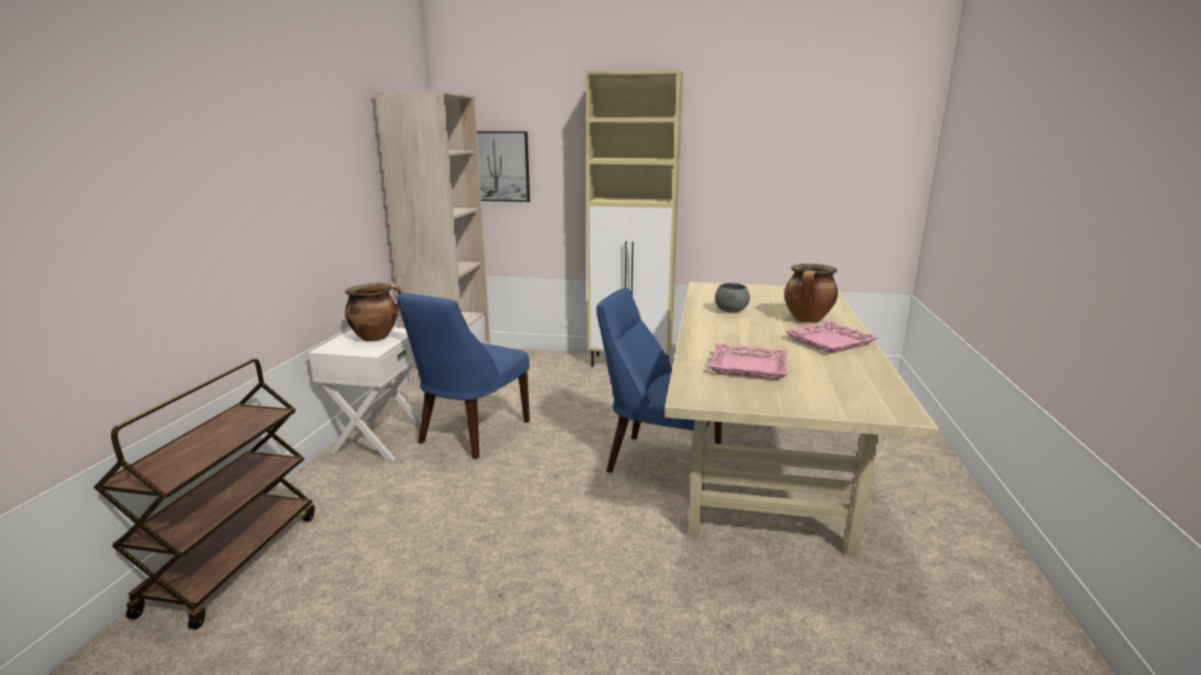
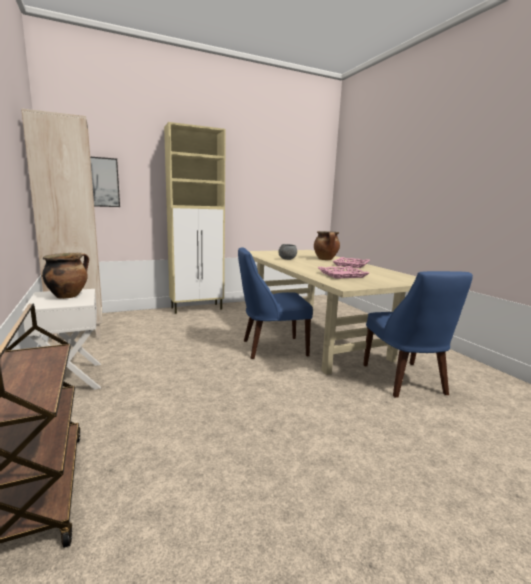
camera: 35 degrees left, 5 degrees down
blue chair [398,293,530,459] -> blue chair moved to [363,271,473,398]

